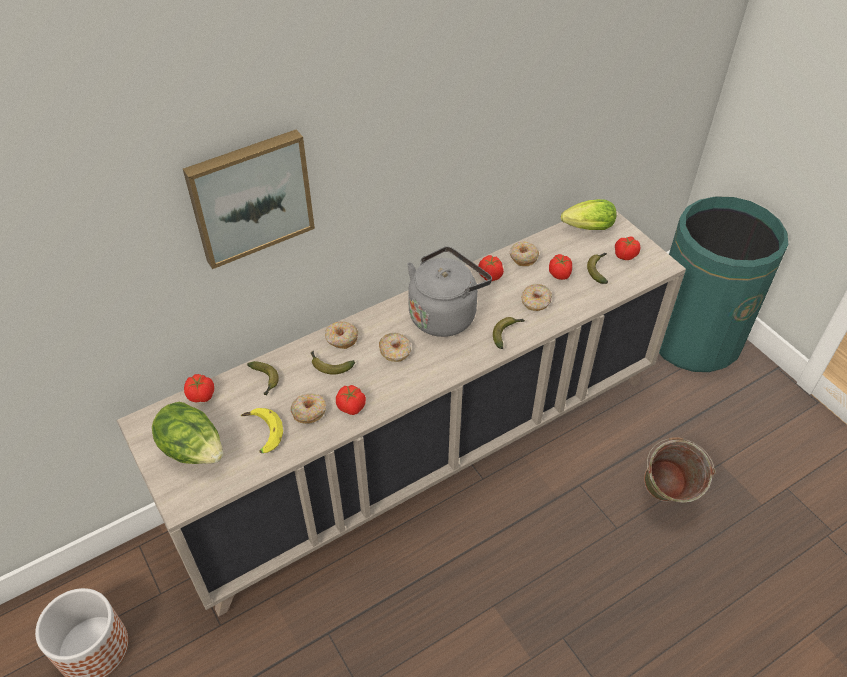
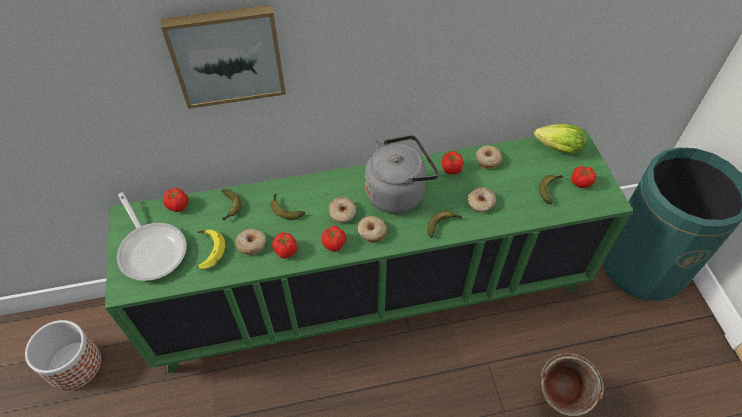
camera: 20 degrees right, 5 degrees up
beige cabinet [117,211,686,617] -> green cabinet [105,129,633,373]
lettuce [152,402,223,464] -> frying pan [117,192,187,281]
donut [325,321,358,349] -> donut moved to [358,216,387,243]
tomato [549,254,572,280] -> tomato moved to [322,226,346,252]

